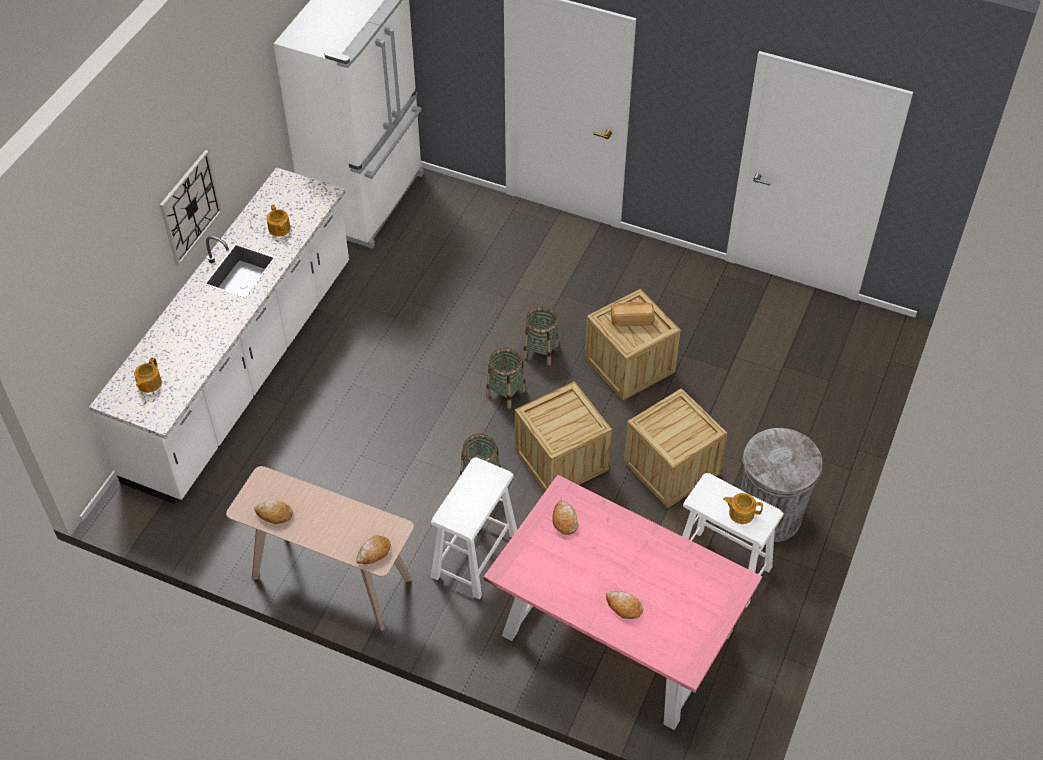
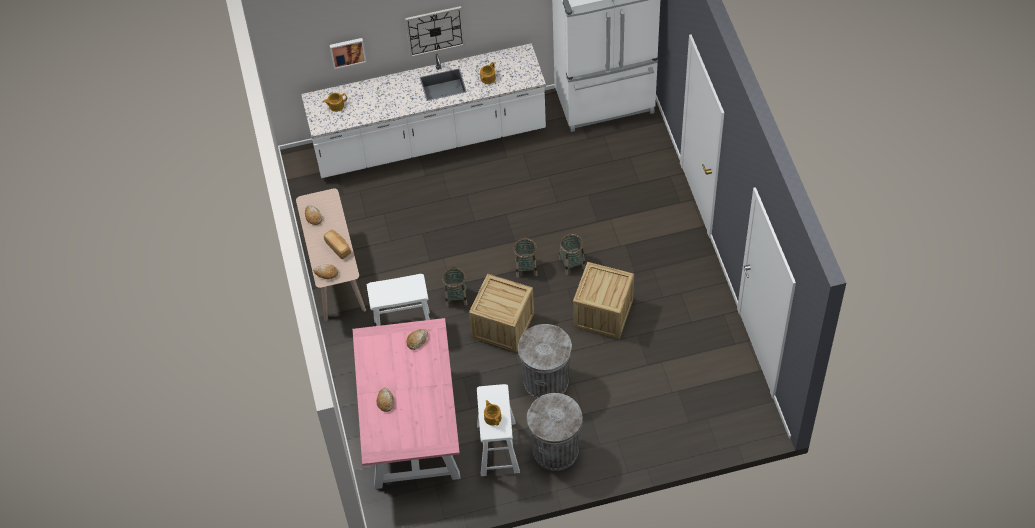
camera: 55 degrees right, 5 degrees up
bread [611,302,655,326] -> bread moved to [324,230,351,259]
crate [624,388,728,508] -> grey trash can [518,324,572,399]
none -> picture [330,38,366,69]

